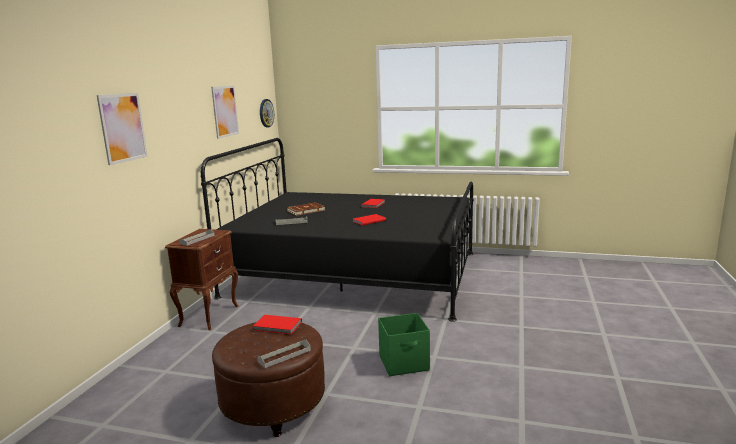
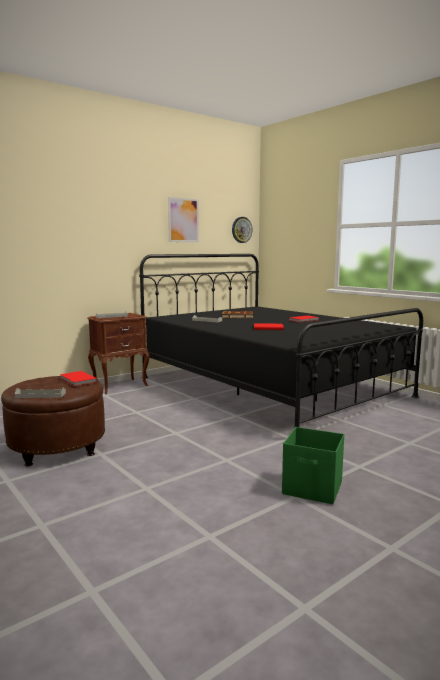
camera: 35 degrees right, 5 degrees down
picture [97,93,148,165] -> none
green storage box [378,313,430,376] -> green storage box moved to [282,427,344,504]

